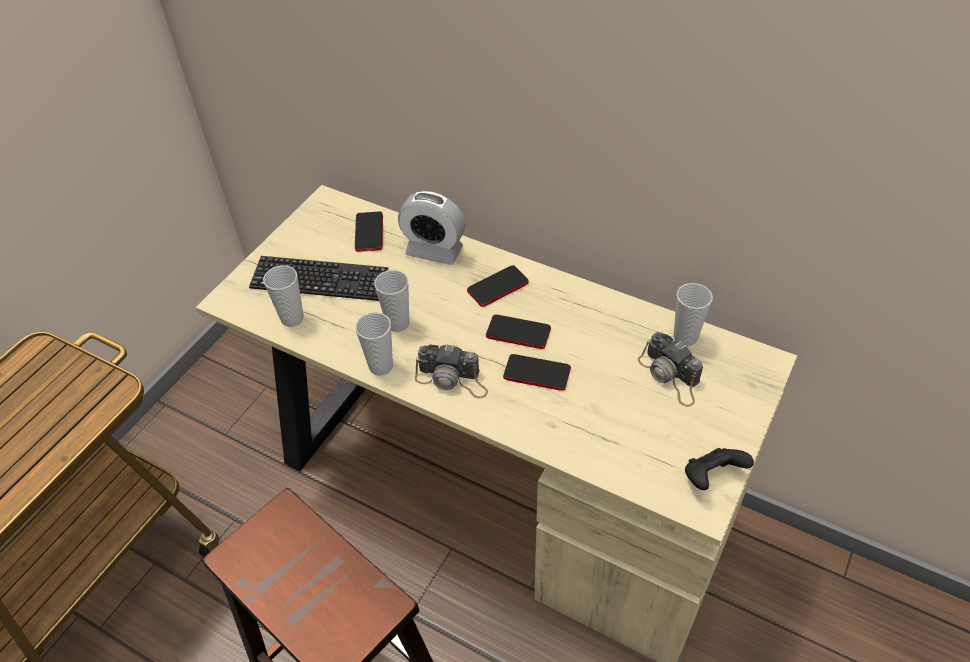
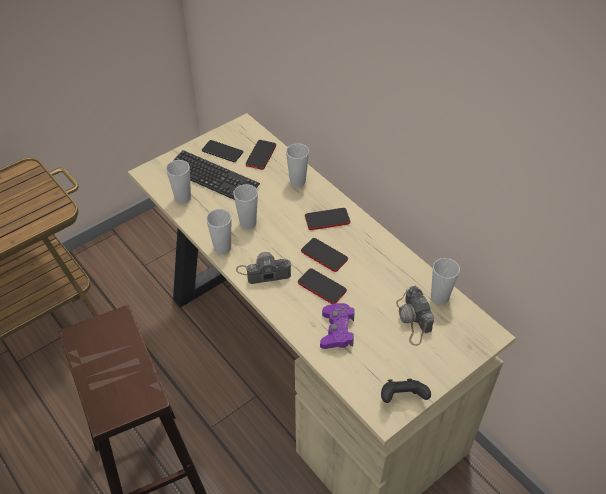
camera: 20 degrees right, 0 degrees up
alarm clock [398,191,465,265] -> cup [286,143,309,187]
camera [415,344,488,399] -> camera turned 135 degrees clockwise [236,252,291,284]
none -> phone [202,140,243,162]
none -> purple game controller [320,303,355,349]

